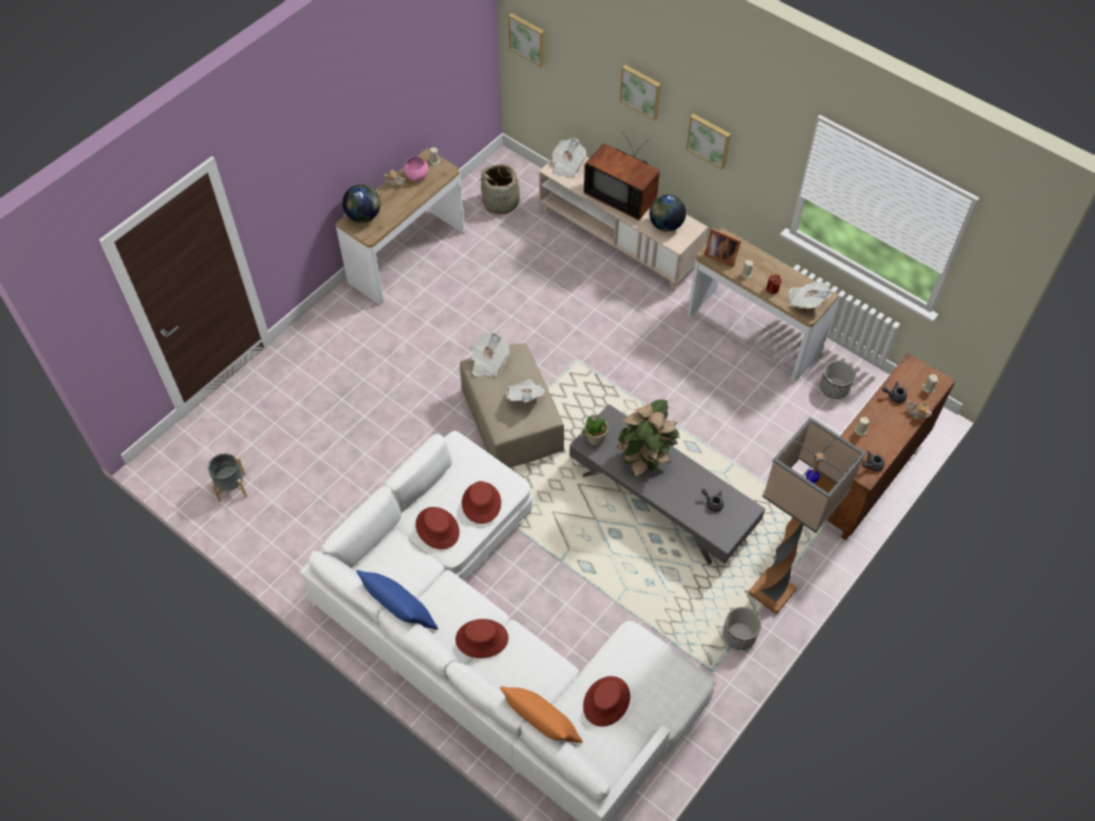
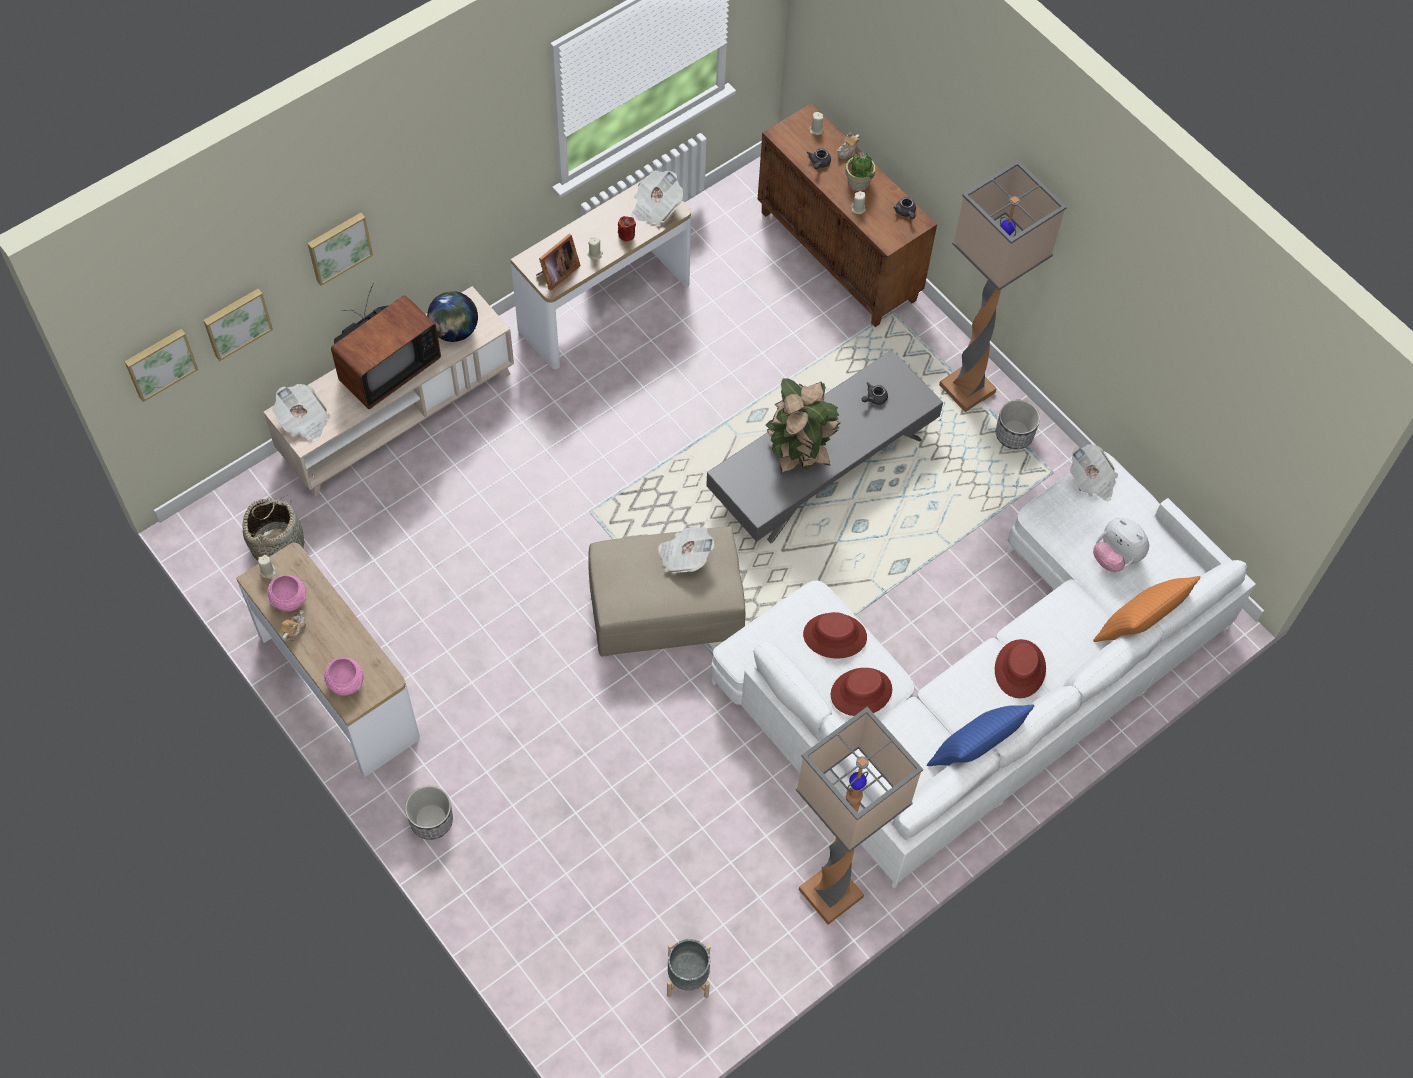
camera: 80 degrees left, 5 degrees up
globe [343,184,380,223] -> pink bowl [324,658,363,696]
newspaper [470,333,510,376] -> newspaper moved to [1070,444,1118,501]
potted plant [582,415,609,445] -> potted plant moved to [846,152,875,191]
red hat [583,676,630,727] -> plush toy [1093,518,1149,572]
picture [686,114,731,170] -> picture moved to [203,289,273,361]
planter [820,360,856,399] -> planter moved to [405,786,453,840]
none -> floor lamp [796,707,923,925]

